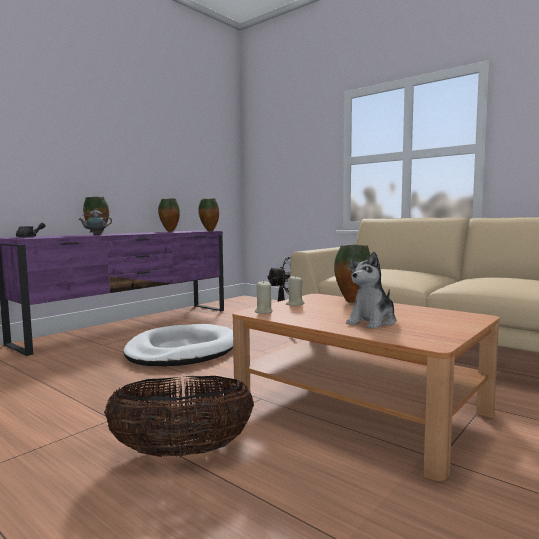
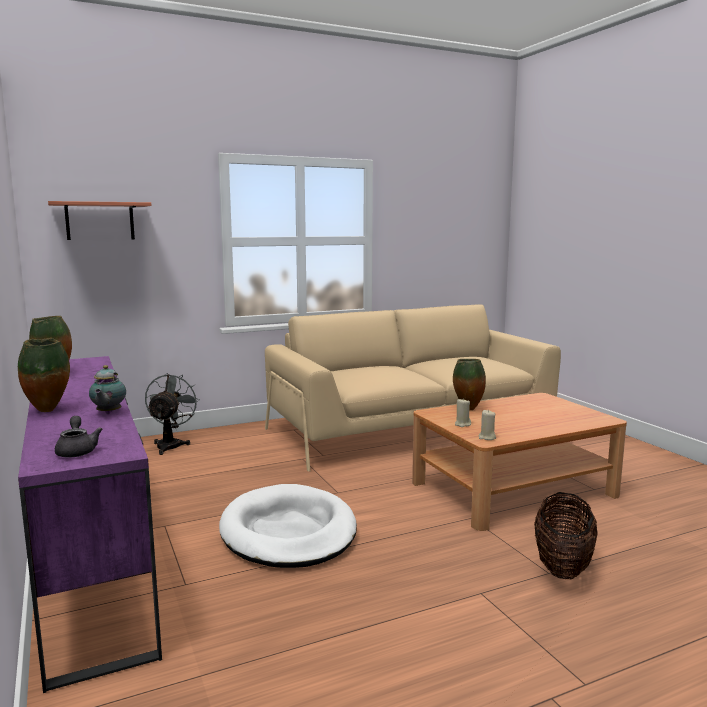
camera: 65 degrees left, 5 degrees up
vase [198,198,219,231] -> none
plush toy [346,251,396,329] -> none
none -> shelf [48,201,151,240]

